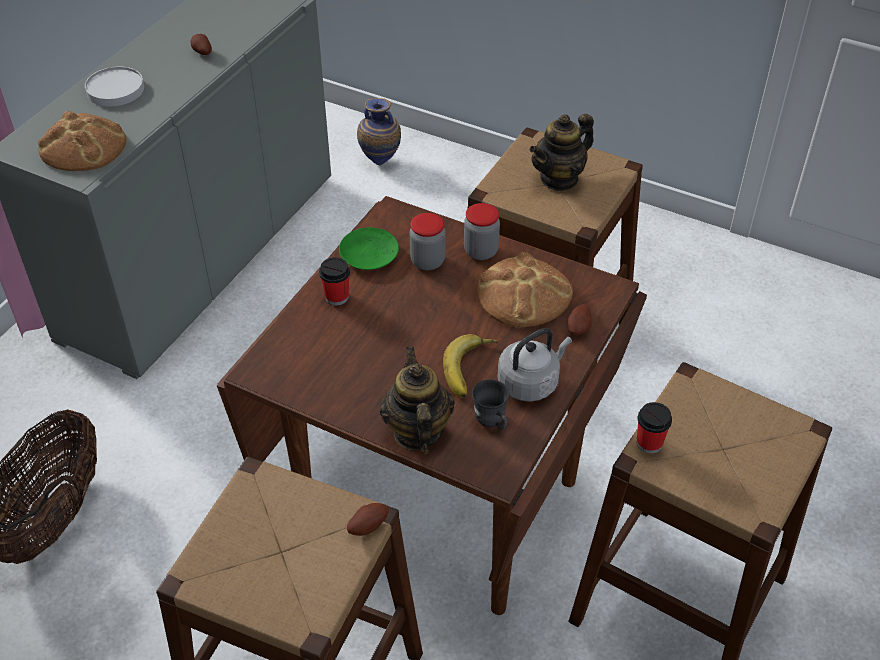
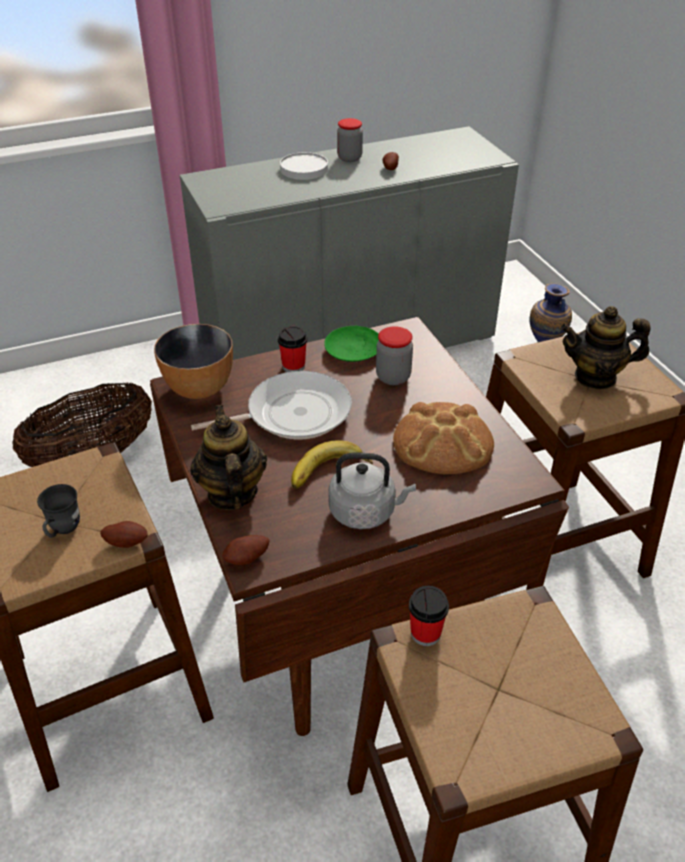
camera: 40 degrees right, 5 degrees down
bread [38,111,127,171] -> none
teapot [380,347,455,455] -> teapot turned 45 degrees counterclockwise [190,405,267,510]
jar [464,203,500,260] -> jar moved to [337,118,363,162]
grey mug [472,379,510,430] -> grey mug moved to [37,484,80,538]
potato [568,304,592,335] -> potato moved to [222,535,269,565]
none -> bowl [154,324,233,399]
none -> frying pan [191,371,352,439]

